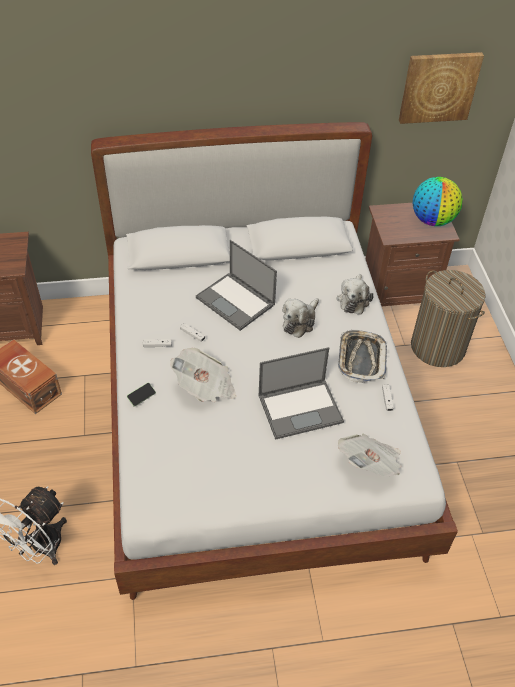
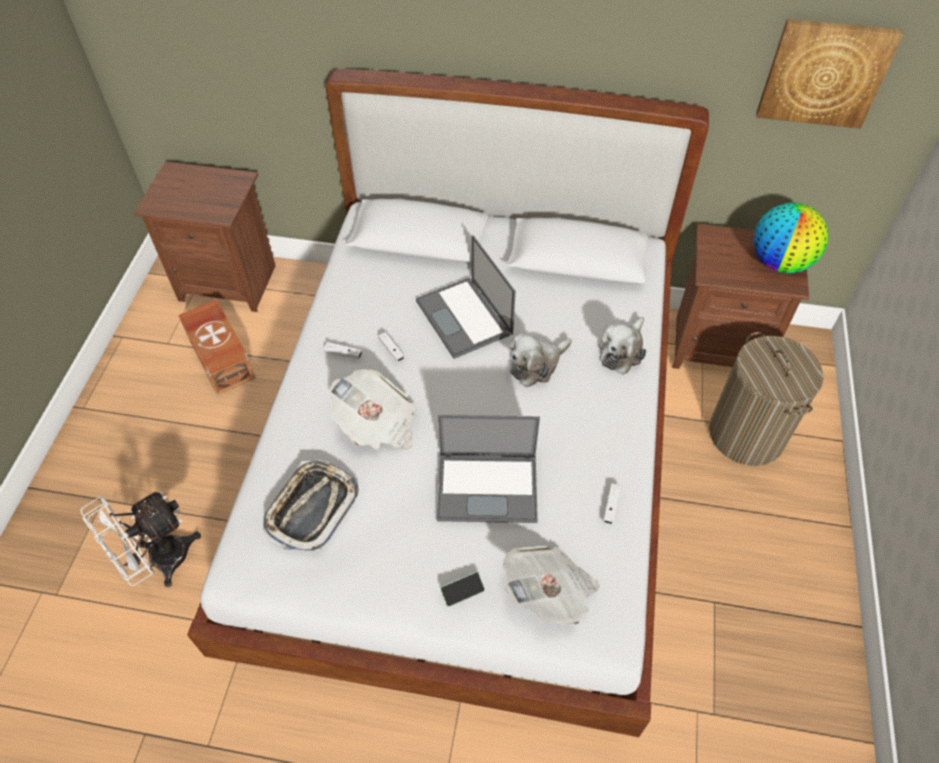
camera: 20 degrees right, 5 degrees up
phone [127,383,156,407] -> phone moved to [440,572,485,607]
tray [338,330,387,383] -> tray moved to [263,460,359,552]

